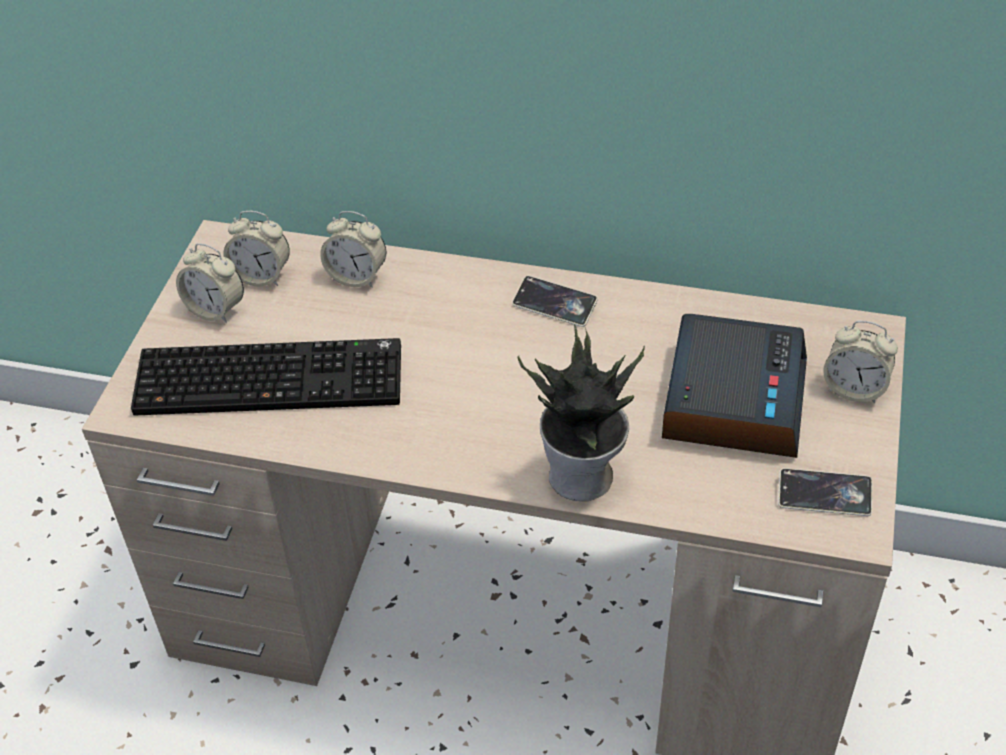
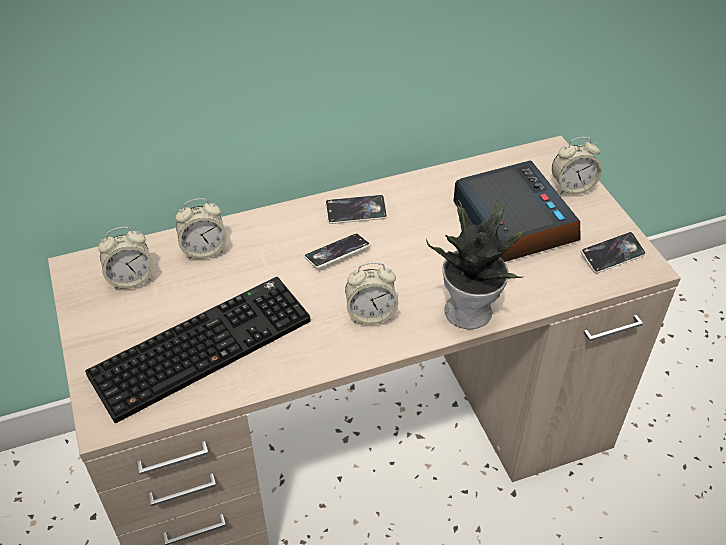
camera: 35 degrees left, 0 degrees up
alarm clock [176,243,244,323] -> alarm clock moved to [345,262,398,325]
none -> phone [304,234,370,268]

